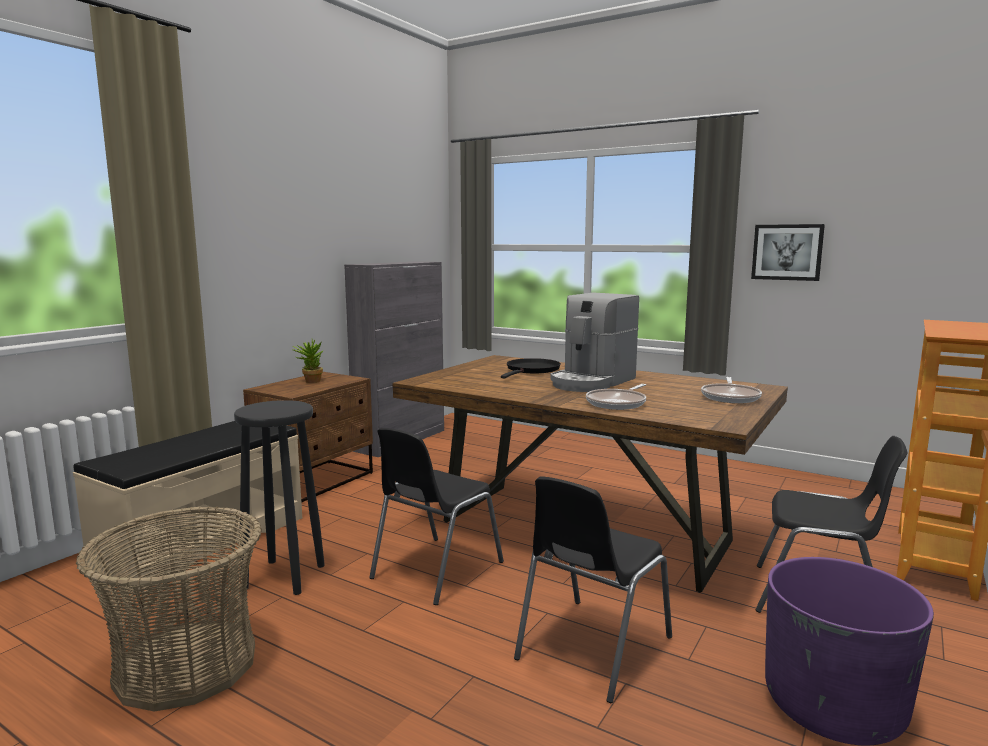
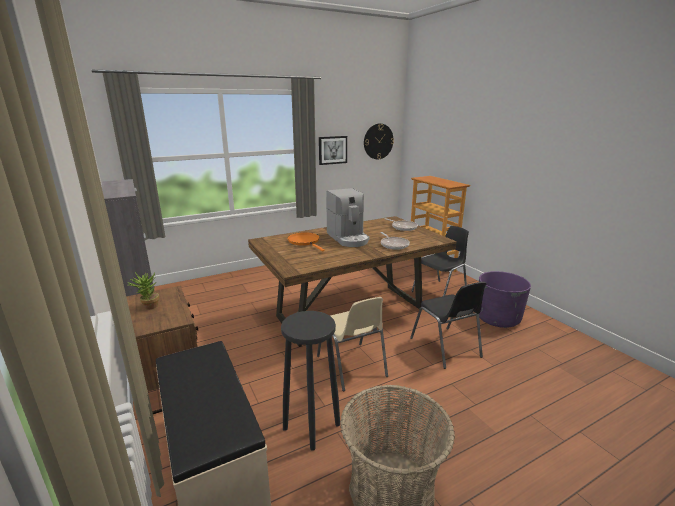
camera: 60 degrees left, 10 degrees up
black chair [369,428,504,605] -> beige chair [317,297,388,391]
black frying pan [501,358,561,379] -> orange frying pan [287,232,325,252]
none -> wall clock [364,124,394,159]

